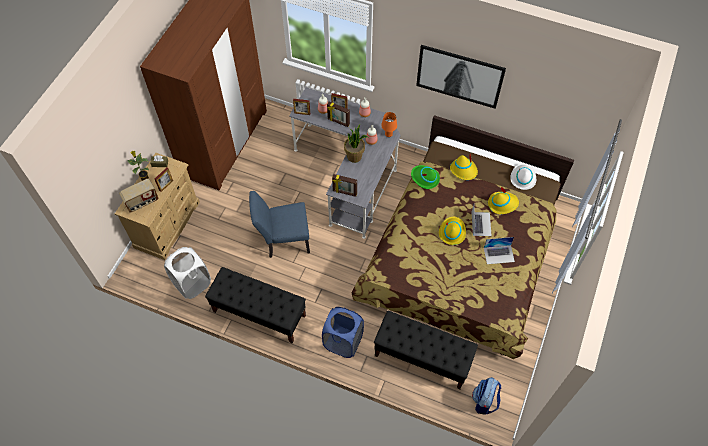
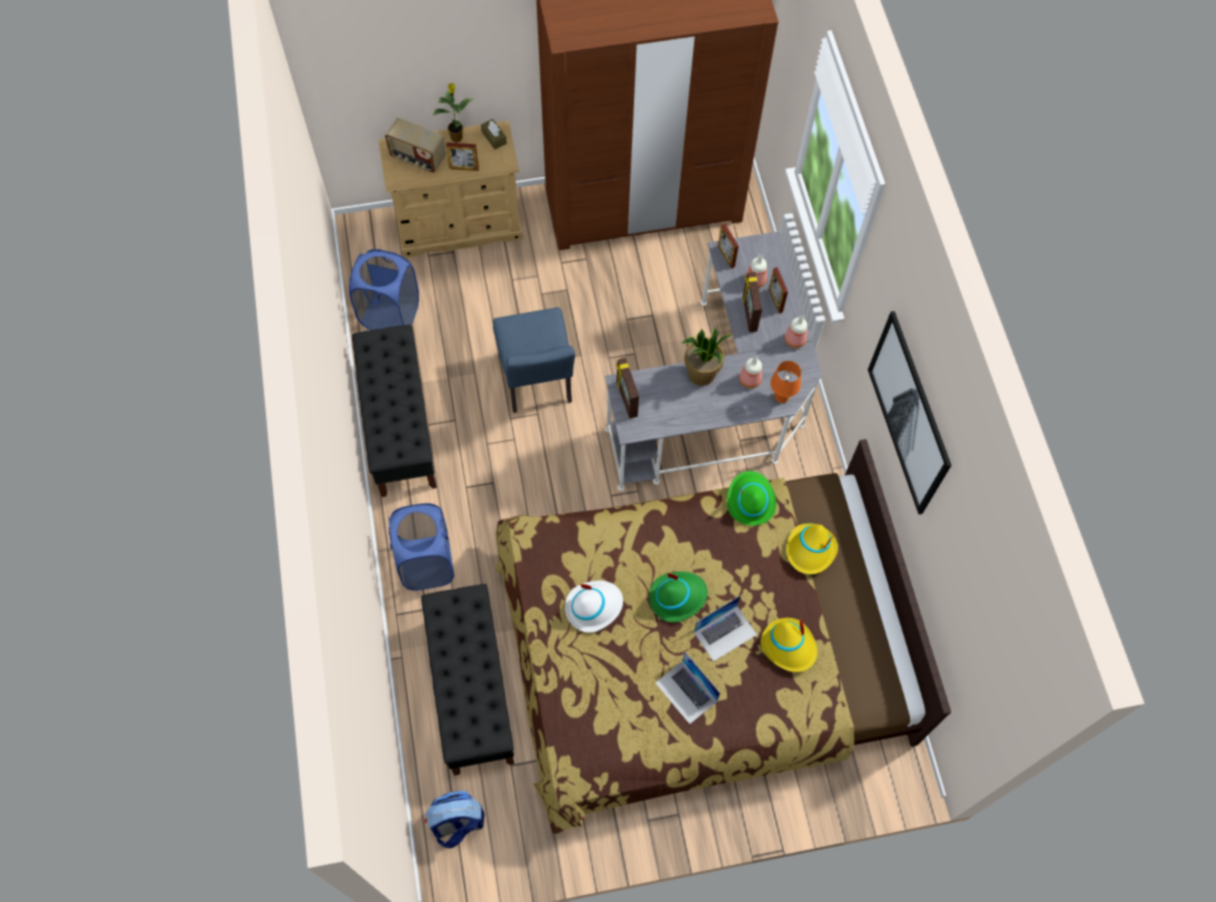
camera: 55 degrees right, 5 degrees up
white laundry basket [164,247,211,299] -> blue laundry basket [349,249,419,330]
blue chair [249,191,310,258] -> blue chair turned 150 degrees counterclockwise [493,307,575,413]
yellow hat [439,217,466,245] -> green hat [649,572,708,622]
white hat [510,163,536,190] -> white hat moved to [565,581,623,633]

